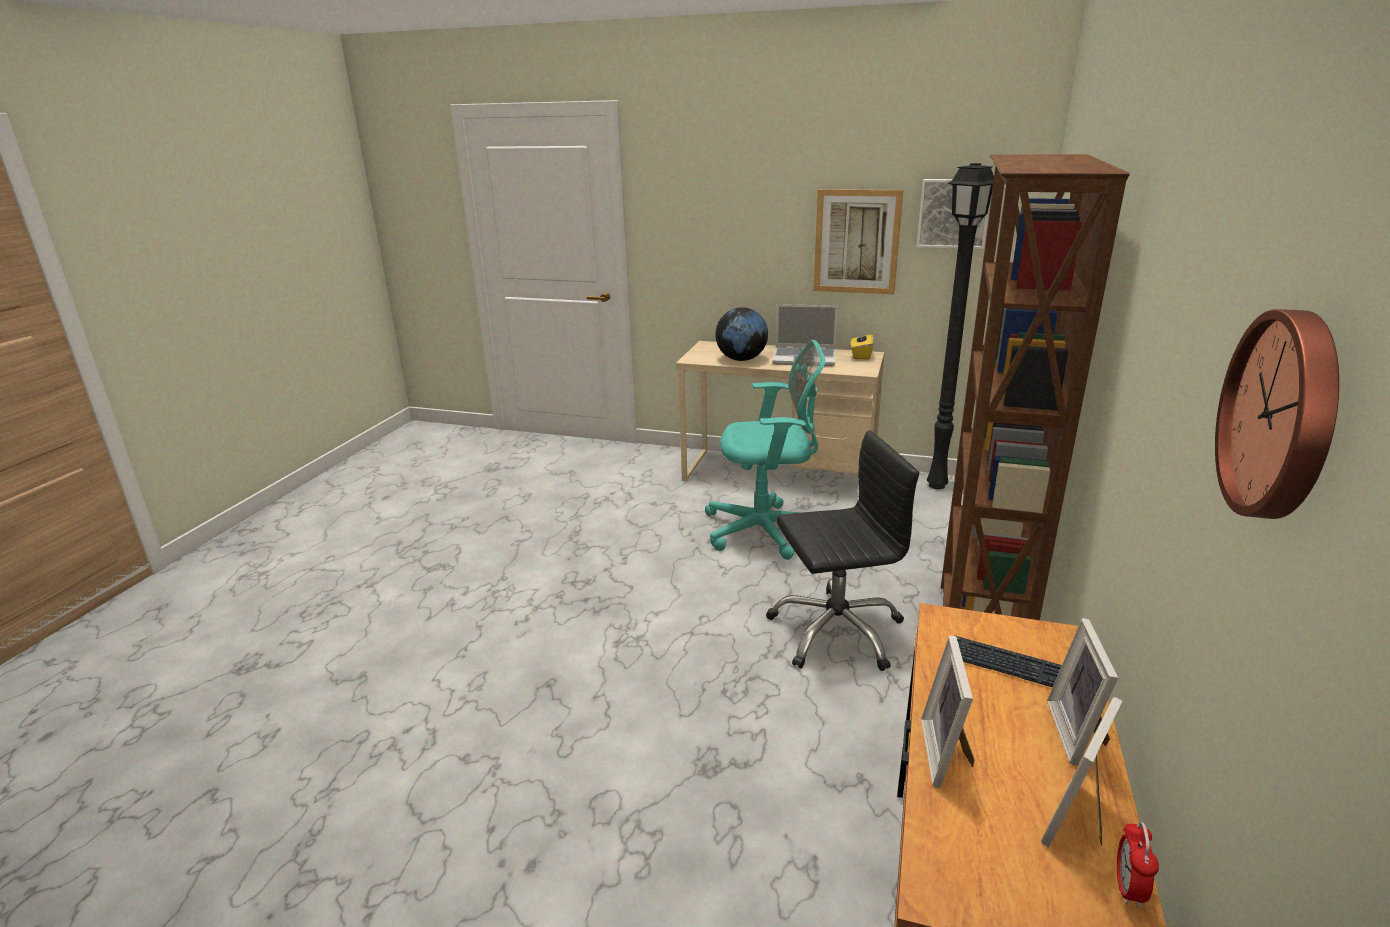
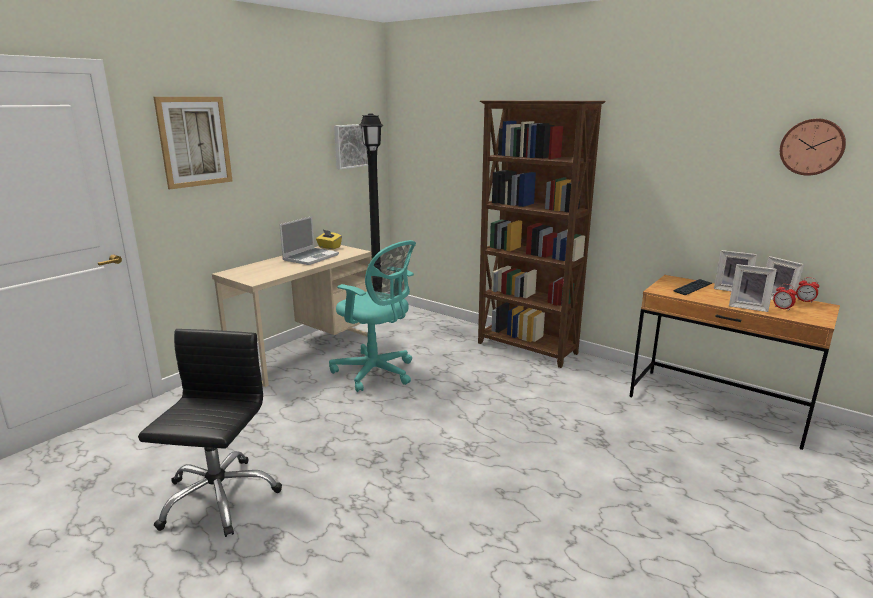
camera: 70 degrees left, 5 degrees down
turquoise office chair [705,340,825,560] -> turquoise office chair turned 105 degrees clockwise [329,240,416,392]
globe [716,307,768,361] -> none
black office chair [766,430,919,671] -> black office chair moved to [138,329,282,537]
picture [813,189,903,294] -> picture moved to [154,97,233,189]
none -> alarm clock [773,284,796,310]

